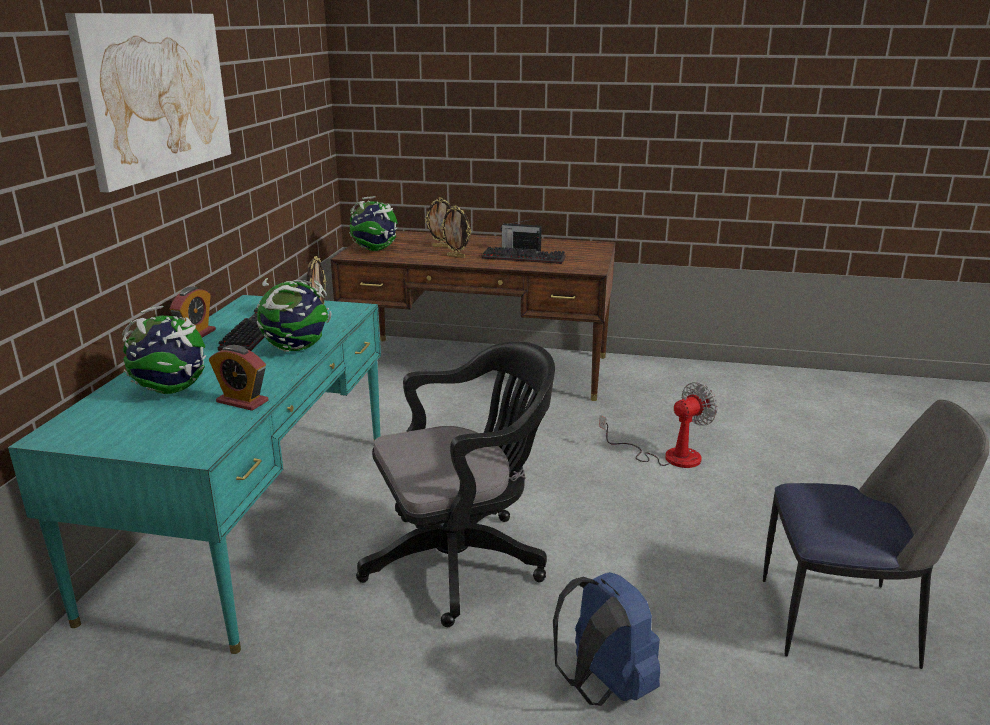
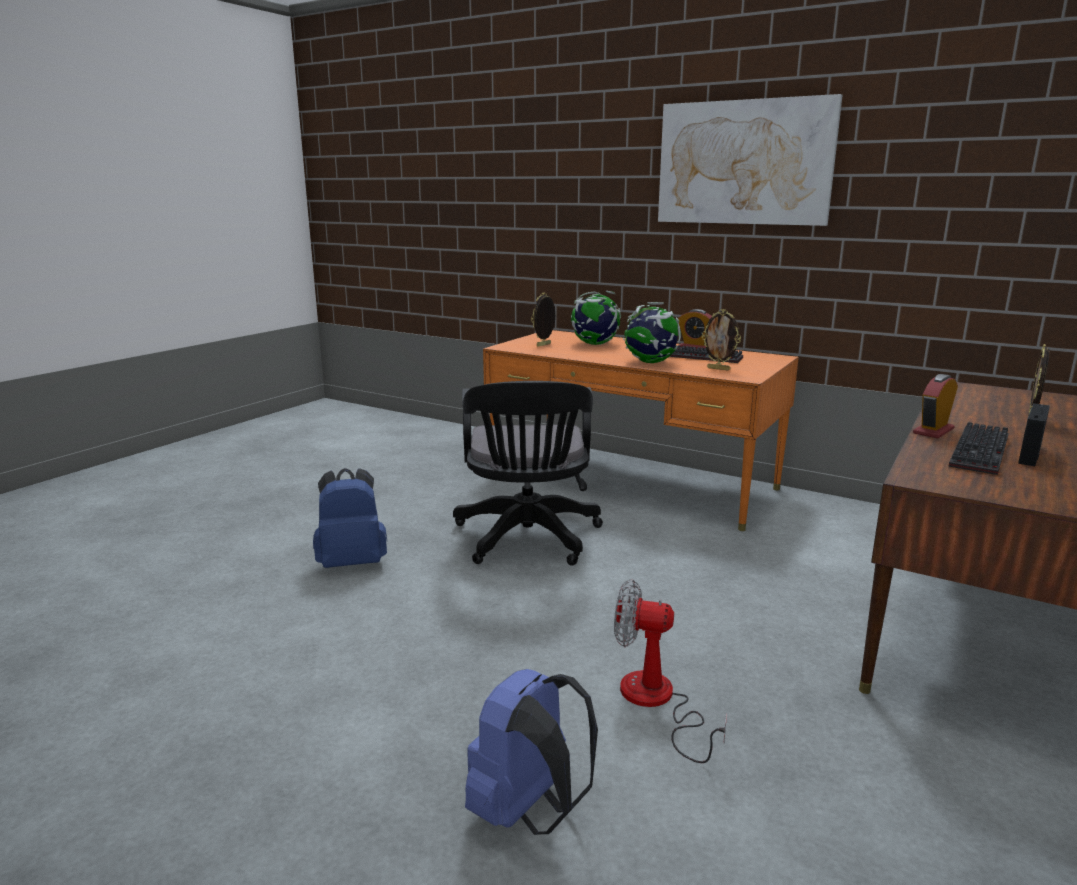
camera: 110 degrees right, 5 degrees down
turquoise desk [8,295,381,654] -> orange desk [483,330,799,531]
alarm clock [209,345,269,411] -> alarm clock moved to [913,374,958,438]
globe [349,196,398,251] -> none
picture frame [440,205,471,258] -> picture frame moved to [531,292,555,346]
fan [599,382,718,468] -> fan turned 120 degrees clockwise [614,580,727,763]
chair [763,400,989,669] -> none
none -> blue backpack [465,669,598,835]

